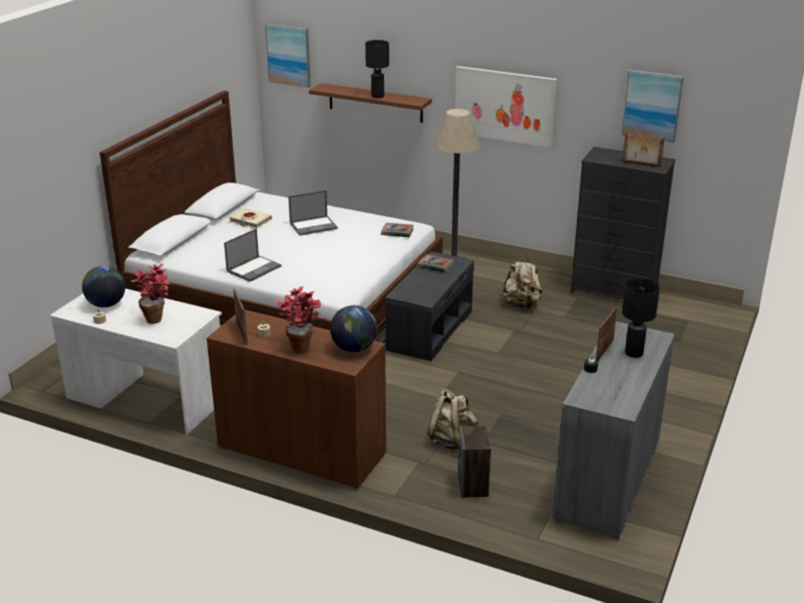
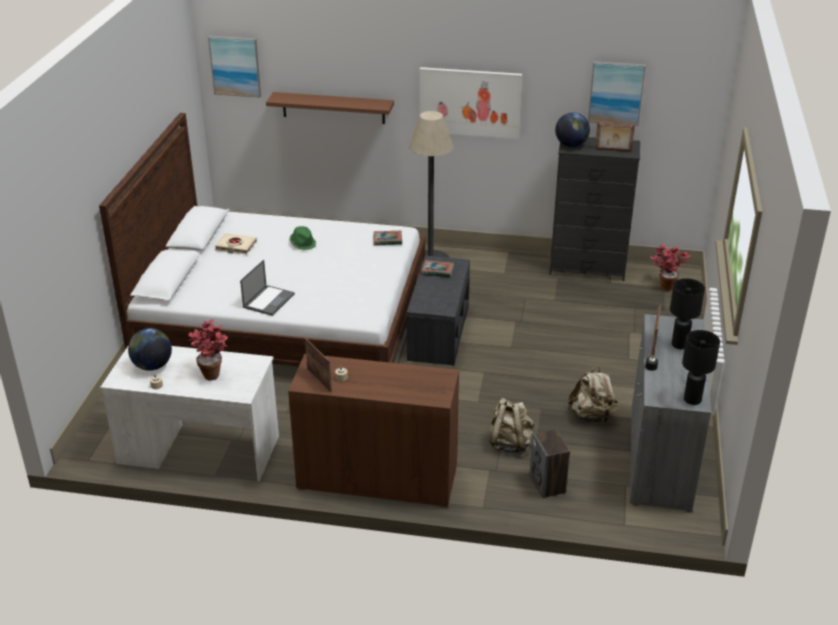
camera: 15 degrees left, 5 degrees up
potted plant [276,287,322,353] -> potted plant moved to [650,244,691,291]
laptop [288,190,338,236] -> green hat [290,226,316,250]
globe [330,305,377,352] -> globe moved to [555,112,590,147]
black table lamp [365,40,389,98] -> black table lamp moved to [682,330,720,405]
beige backpack [501,256,542,309] -> beige backpack moved to [568,366,618,423]

